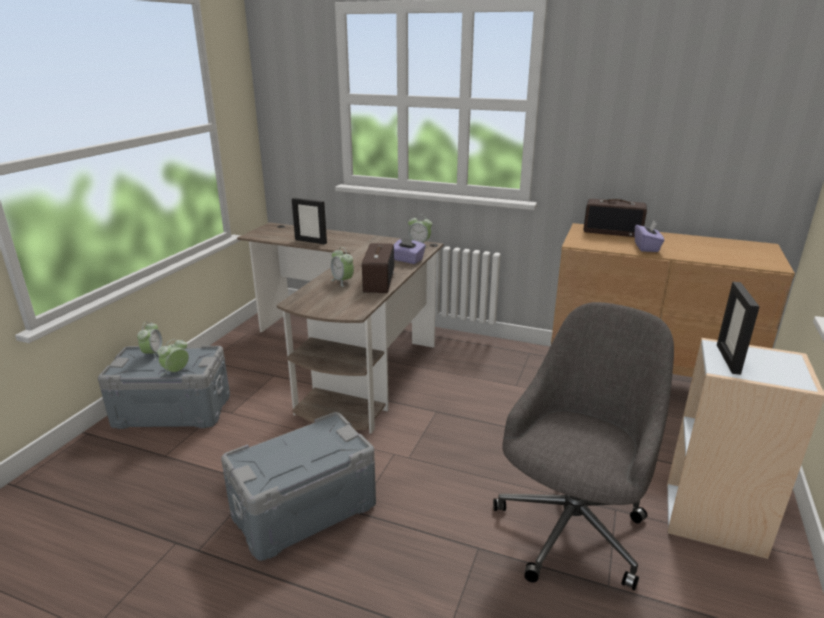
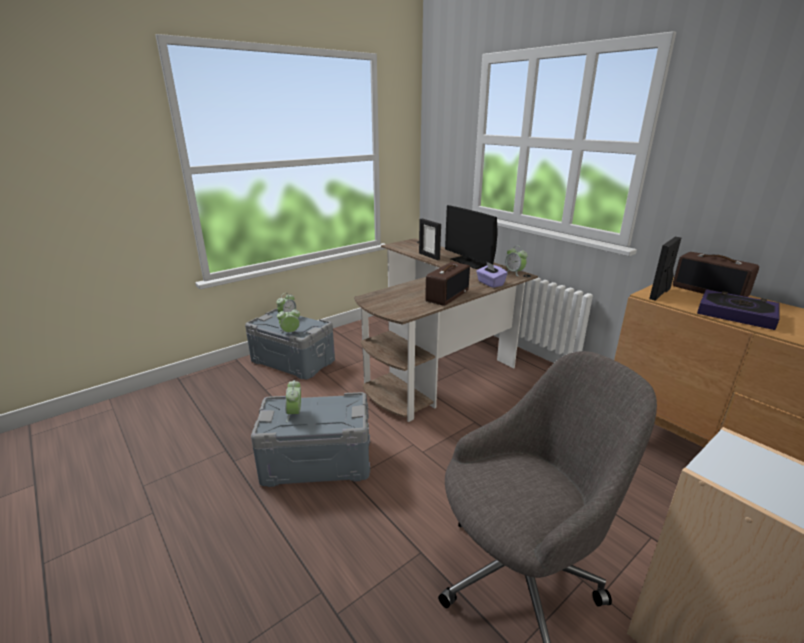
camera: 30 degrees right, 0 degrees up
alarm clock [331,247,354,287] -> alarm clock moved to [285,380,301,422]
purple tissue box [635,221,664,252] -> book [697,289,779,330]
picture frame [717,282,760,375] -> picture frame moved to [649,237,682,301]
none -> monitor [445,205,498,269]

